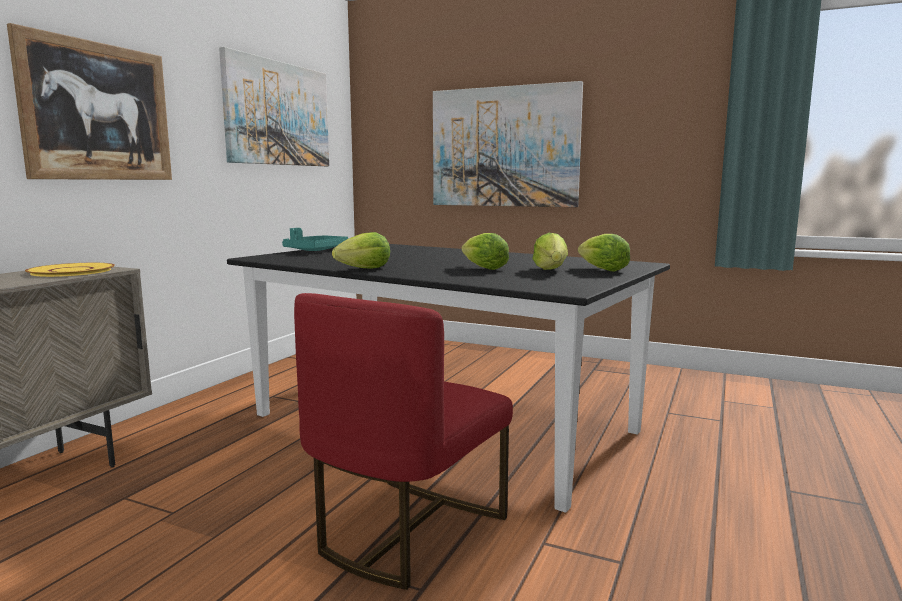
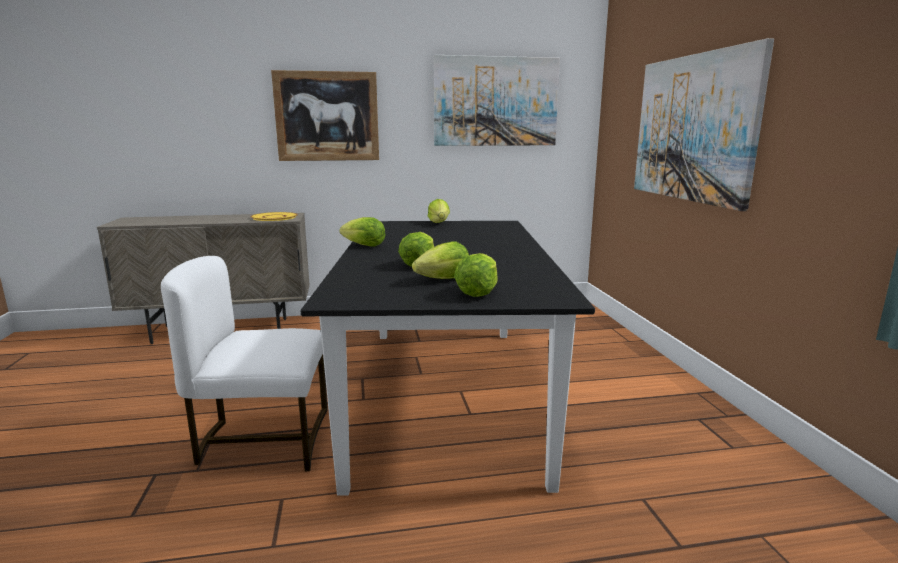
camera: 55 degrees right, 5 degrees up
turquoise tray [282,228,348,251] -> lettuce [428,199,450,223]
red chair [294,293,513,590] -> white chair [161,256,328,471]

